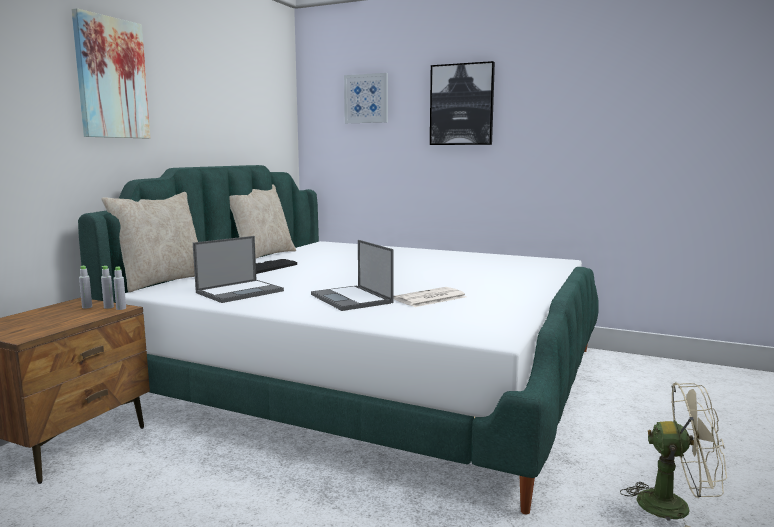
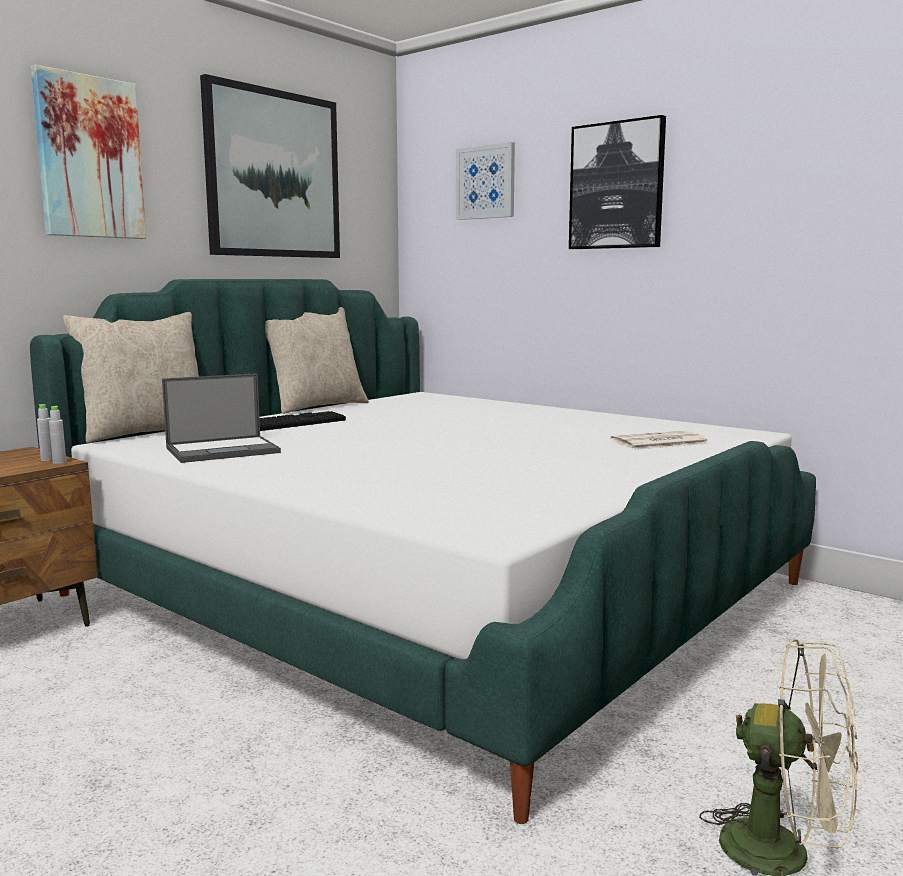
camera: 15 degrees right, 0 degrees up
grey bottle [79,265,92,309] -> none
laptop [311,240,394,311] -> none
newspaper [393,287,467,307] -> newspaper moved to [610,431,710,450]
none -> picture [200,74,340,258]

